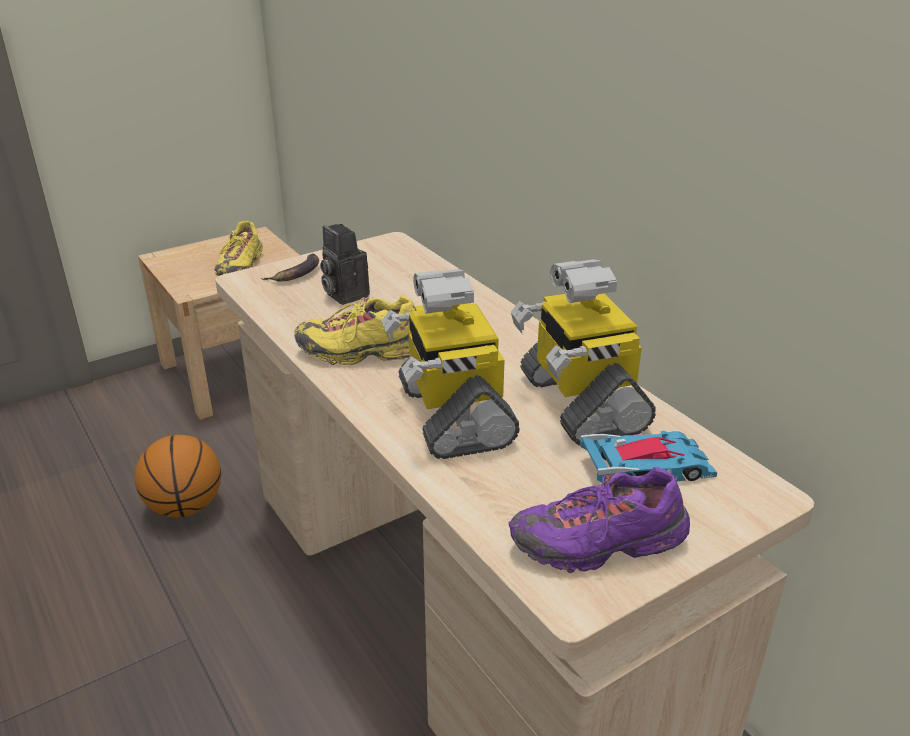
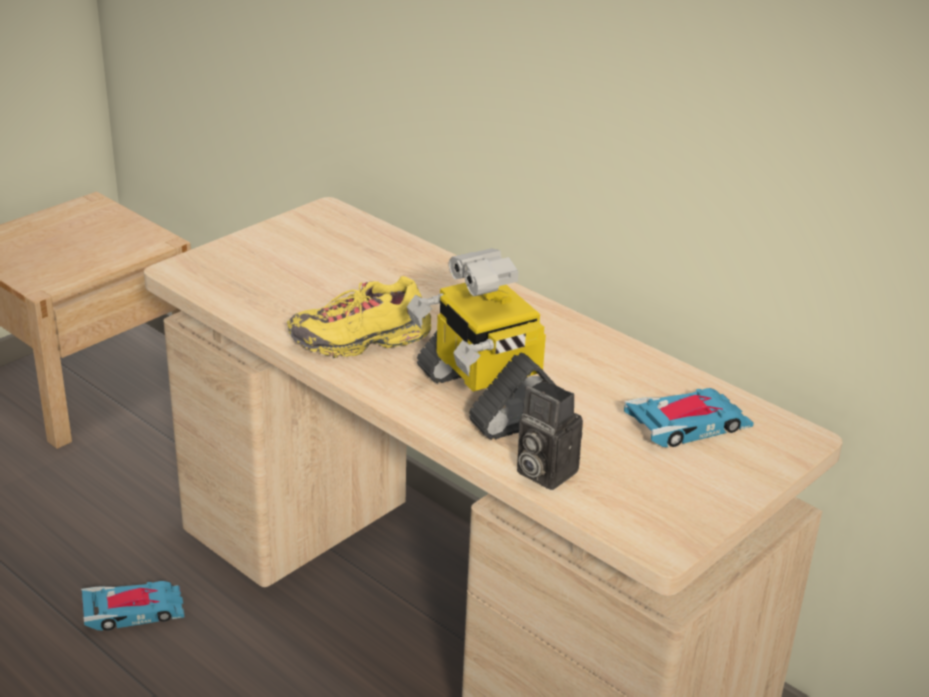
camera: 15 degrees left, 0 degrees up
basketball [135,435,221,518] -> none
yellow shoe [214,221,263,276] -> none
banana [261,254,319,282] -> none
camera [320,224,370,305] -> camera moved to [517,379,583,490]
purple shoe [508,467,690,573] -> none
toy robot [511,259,656,446] -> none
none -> toy car [81,581,185,631]

